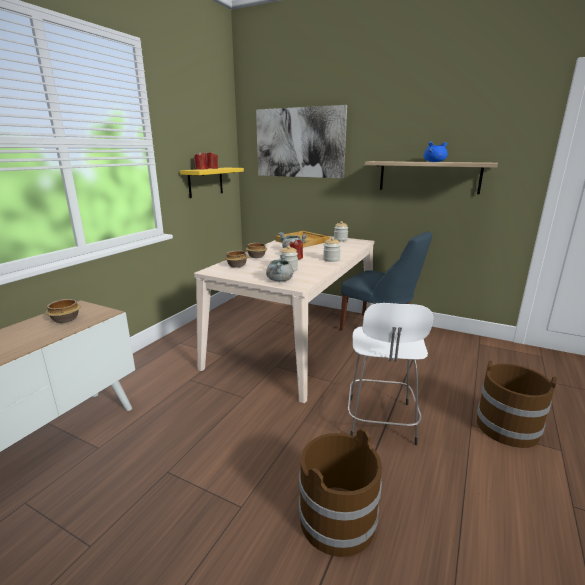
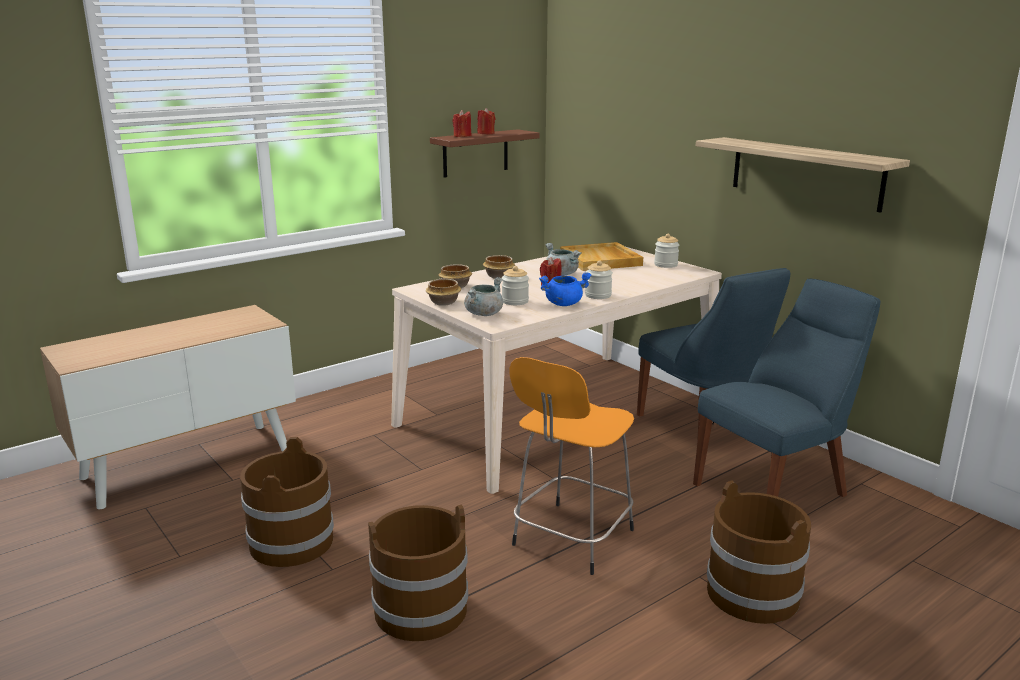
camera: 25 degrees right, 0 degrees up
bowl [46,299,81,323] -> bowl moved to [426,279,461,306]
yellow shelf [180,167,244,198] -> brown shelf [430,129,540,178]
picture [256,105,347,178] -> none
white stool [348,303,433,445] -> orange stool [509,357,634,575]
blue cooking pot [424,142,448,162] -> blue cooking pot moved to [539,272,592,306]
none -> brown bucket [240,437,334,567]
none -> blue chair [693,279,880,497]

